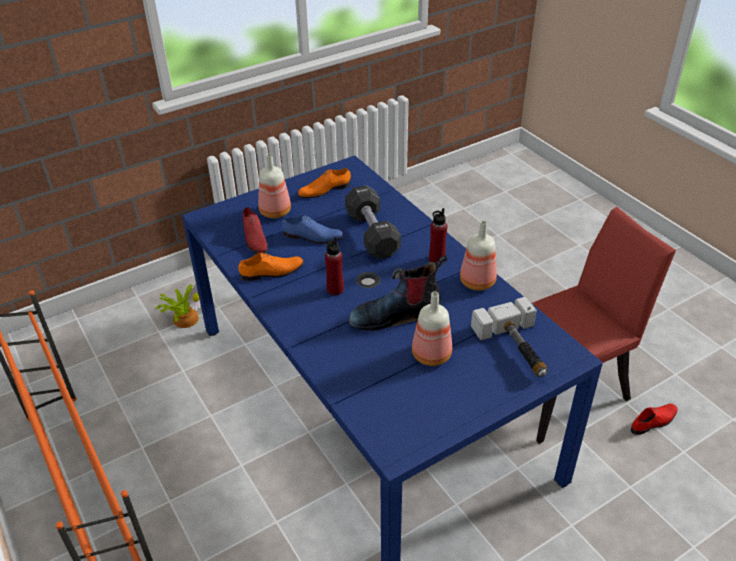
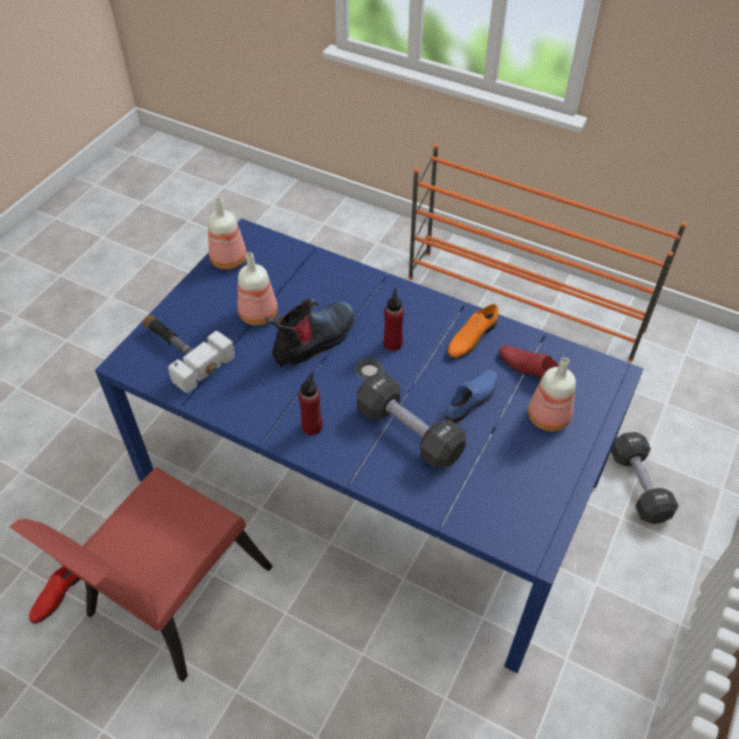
camera: 150 degrees right, 10 degrees up
potted plant [154,284,201,328] -> black dumbbell [611,432,679,524]
blue shoe [282,215,343,244] -> blue shoe turned 150 degrees clockwise [446,370,498,423]
orange shoe [298,168,351,198] -> none
bottle [460,221,497,291] -> bottle moved to [208,198,247,270]

